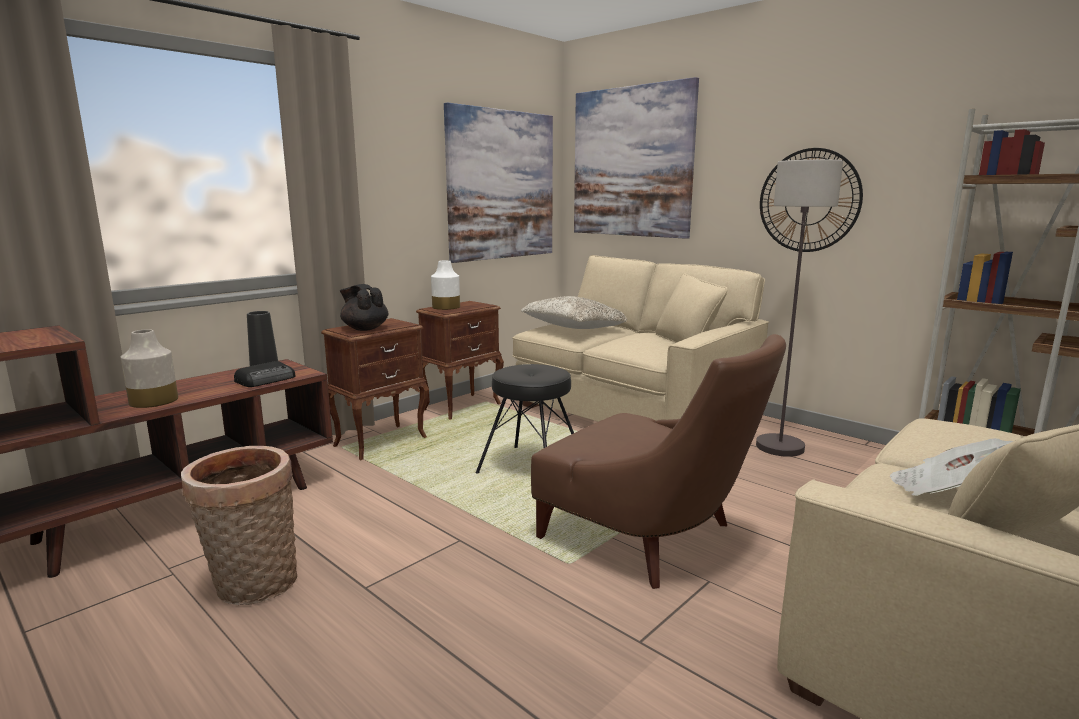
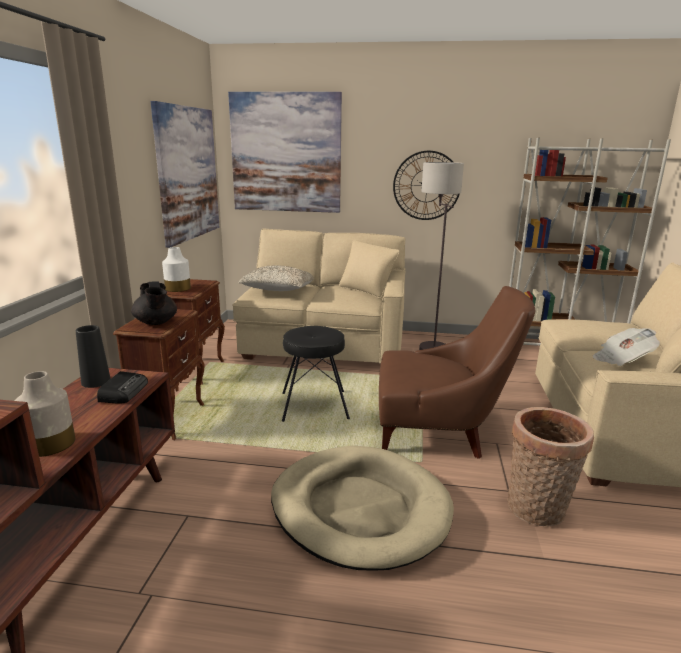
camera: 35 degrees left, 5 degrees up
basket [181,446,297,605] -> basket moved to [507,407,594,527]
black teapot [340,284,389,331] -> black teapot turned 120 degrees counterclockwise [131,281,177,325]
none -> beige dog bed [271,446,454,571]

